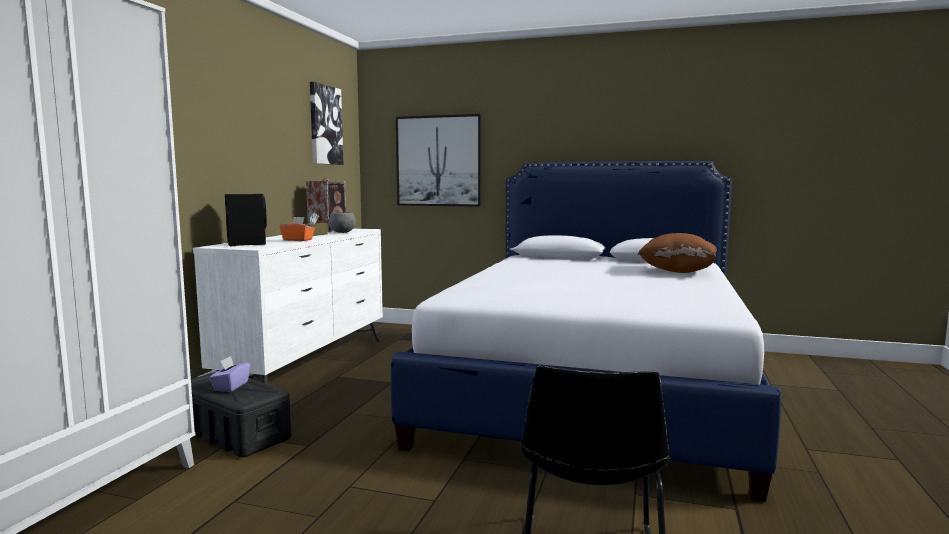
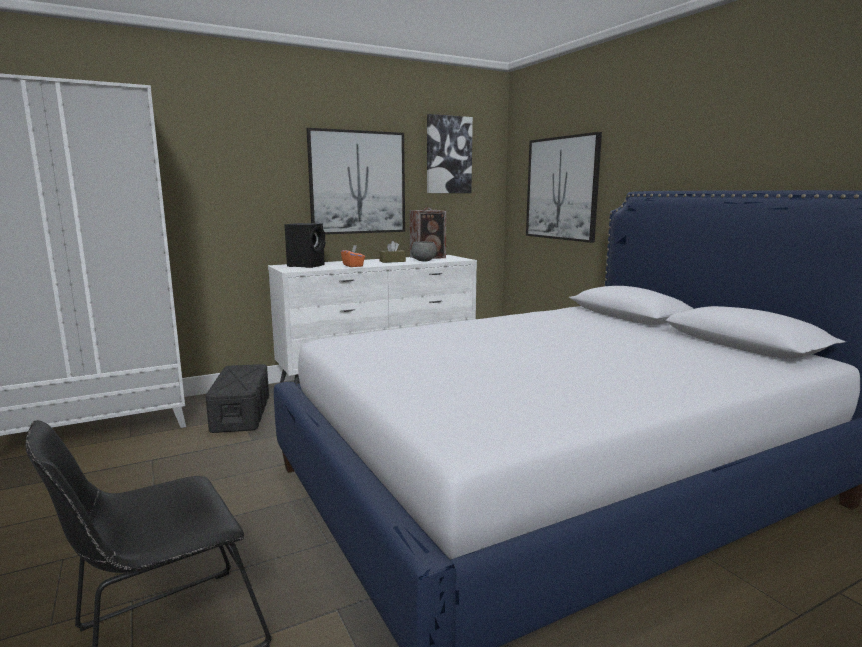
camera: 45 degrees right, 5 degrees up
purple tissue box [209,356,250,392] -> none
brown pillow [638,233,717,273] -> none
none -> picture [306,128,405,235]

